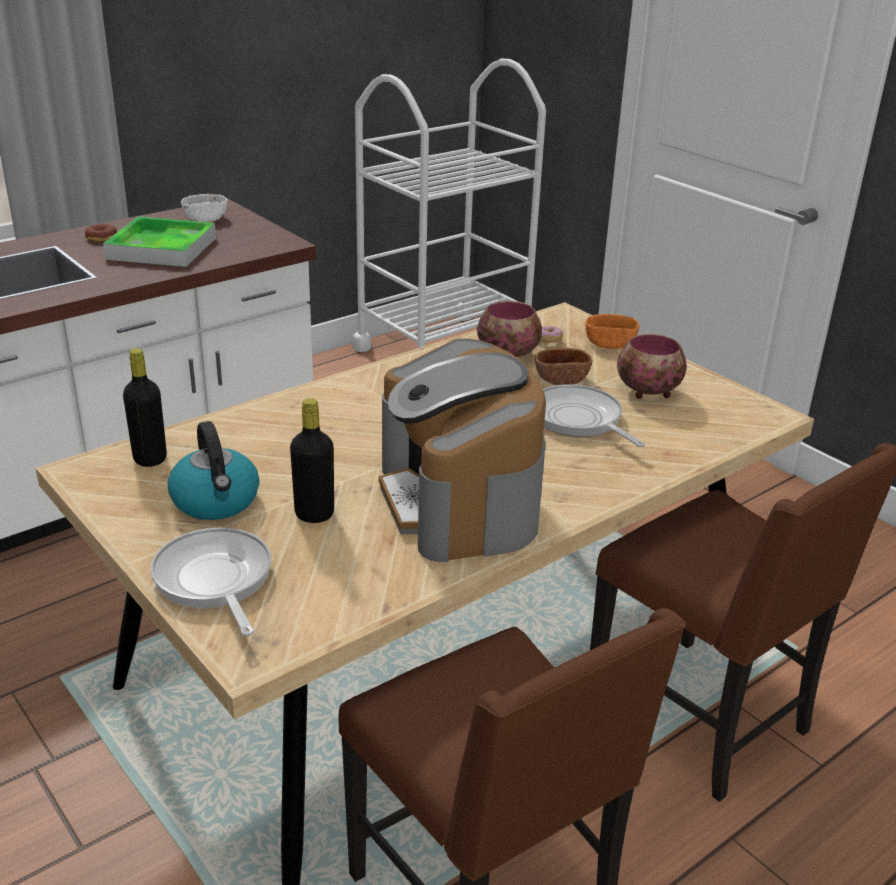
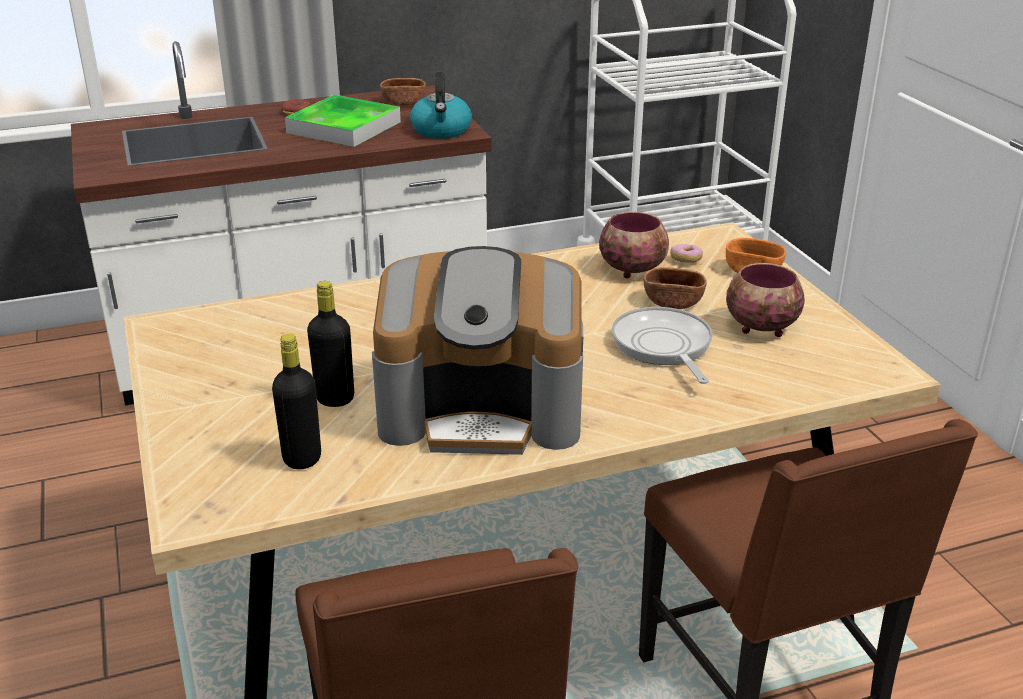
camera: 20 degrees right, 0 degrees up
black bottle [123,348,167,467] -> black bottle moved to [272,334,321,469]
frying pan [151,528,272,636] -> none
kettle [168,421,259,520] -> kettle moved to [410,72,472,139]
white bowl [181,194,227,222] -> brown bowl [380,78,426,106]
coffee machine [379,338,546,562] -> coffee machine turned 90 degrees counterclockwise [372,246,583,455]

